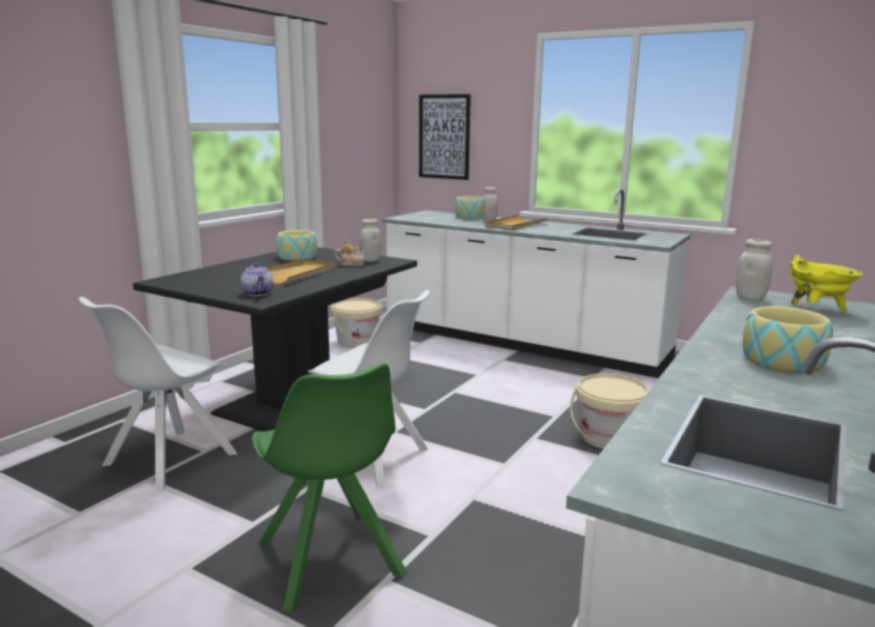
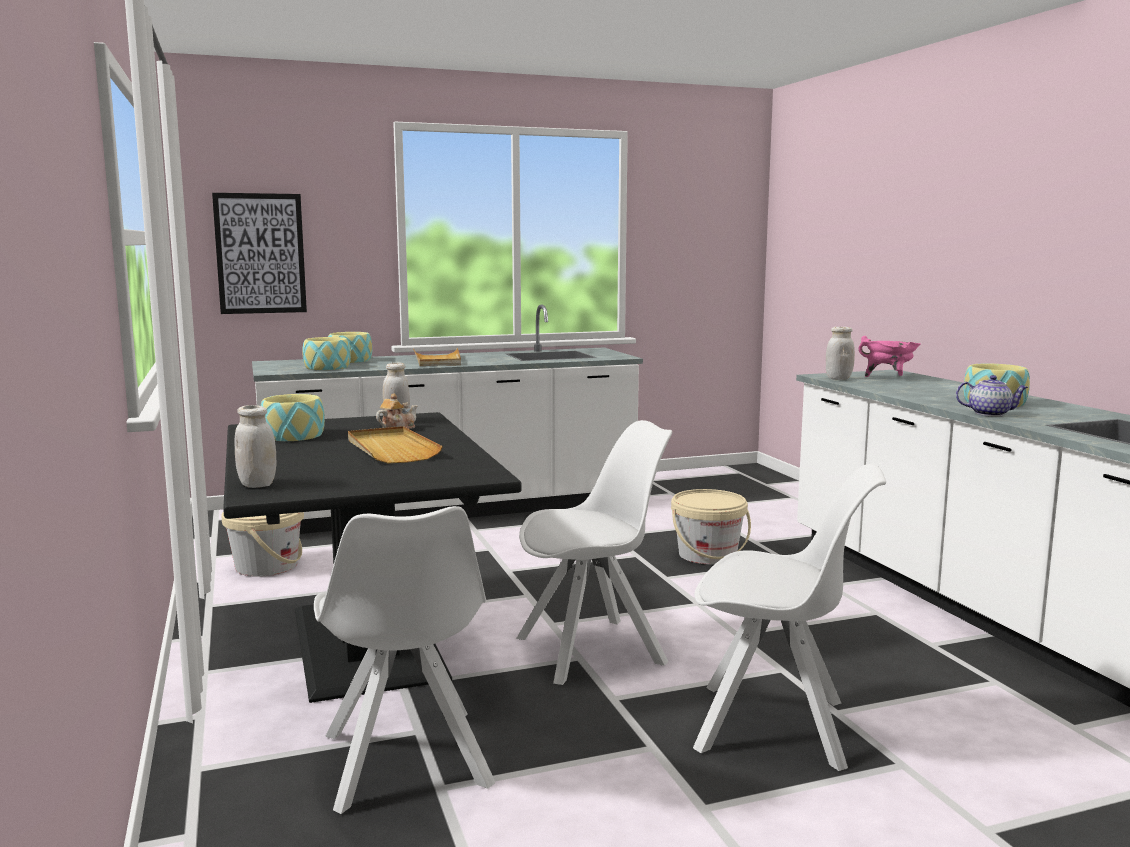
camera: 50 degrees left, 5 degrees down
teapot [241,263,273,296] -> teapot moved to [956,375,1028,417]
green chair [252,363,408,612] -> white chair [693,464,886,771]
white jar [482,187,498,222] -> white jar moved to [234,405,276,488]
yellow cooking pot [789,255,863,312] -> pink cooking pot [859,336,921,377]
none -> bowl [302,337,351,370]

